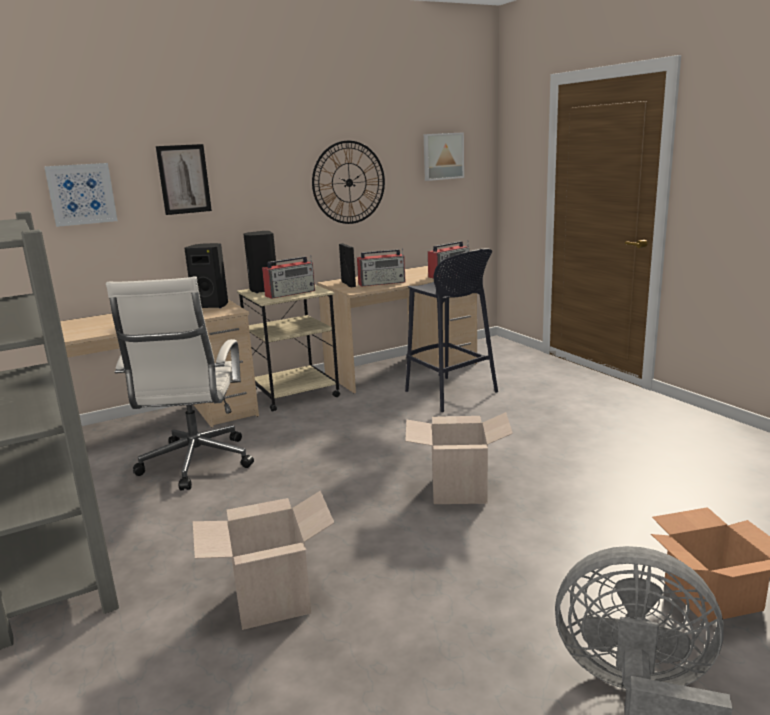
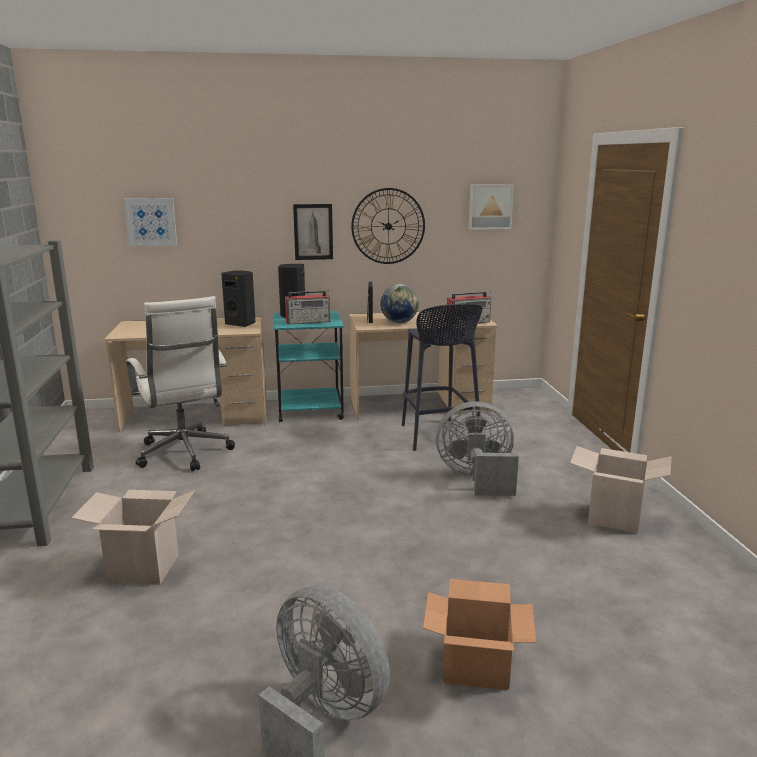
camera: 20 degrees right, 0 degrees up
white office chair [106,277,254,490] -> white office chair turned 45 degrees counterclockwise [126,296,235,471]
picture [156,144,212,215] -> picture moved to [293,204,333,260]
beige cart [237,285,340,412] -> turquoise cart [274,311,344,422]
radio [357,248,405,287] -> globe [381,284,419,323]
cardboard box [405,412,513,504] -> cardboard box moved to [570,446,671,533]
none -> grey fan [436,401,519,496]

